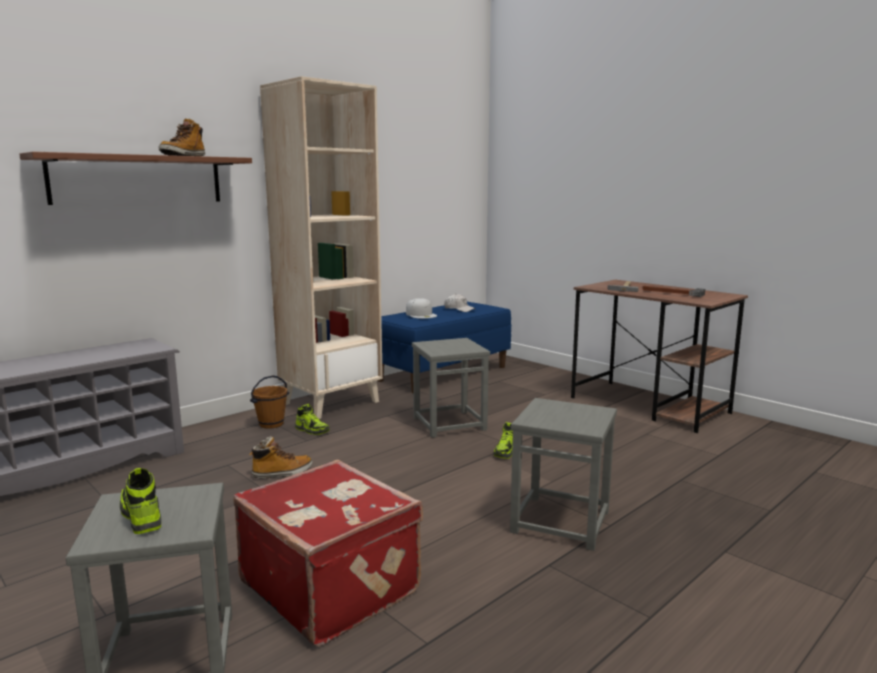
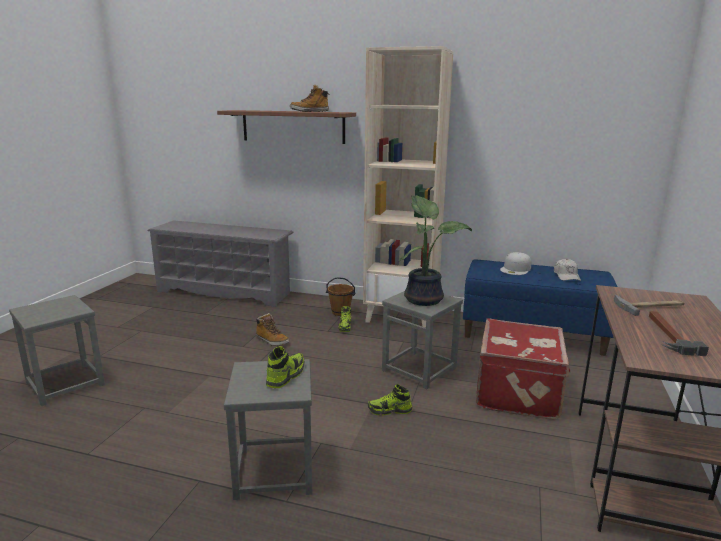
camera: 60 degrees right, 5 degrees up
shoe [120,468,161,534] -> shoe moved to [266,346,305,388]
red suitcase [233,460,423,647] -> red suitcase moved to [476,318,571,420]
none -> potted plant [399,195,472,306]

